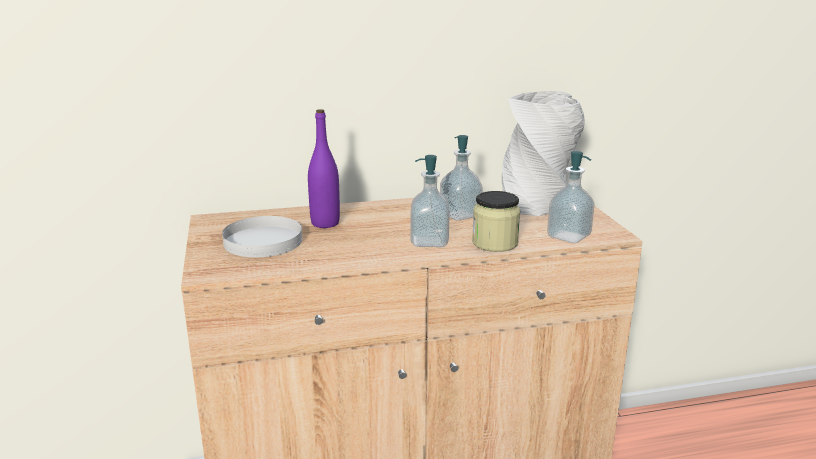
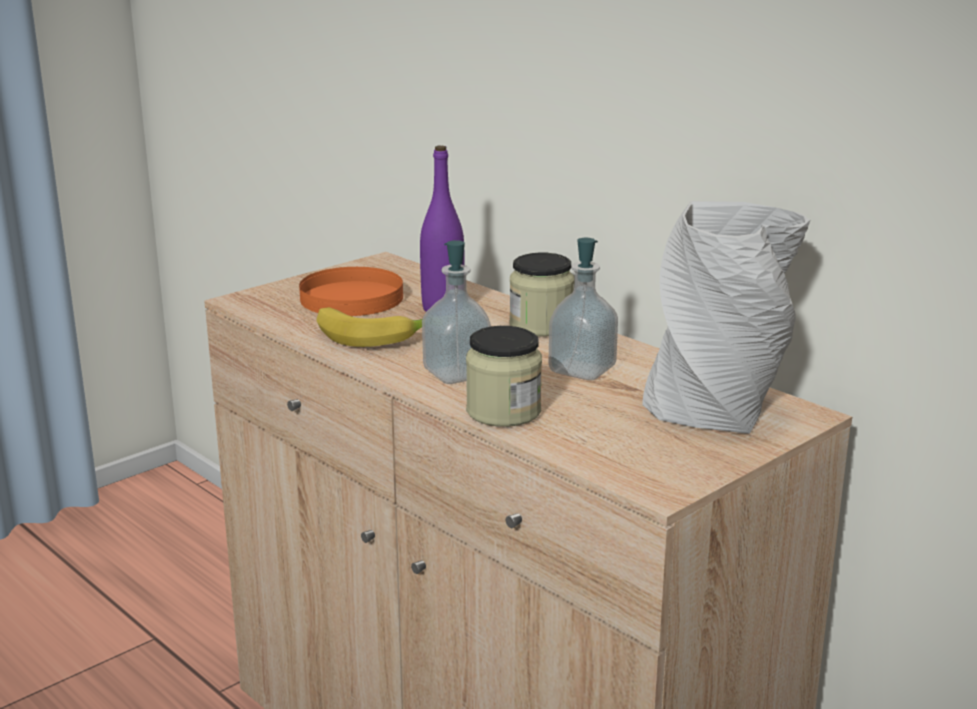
camera: 60 degrees right, 0 degrees up
white plate [222,216,302,257] -> orange plate [299,267,403,316]
soap dispenser [547,151,595,243] -> none
none -> banana [316,307,422,347]
none -> jar [509,253,574,337]

